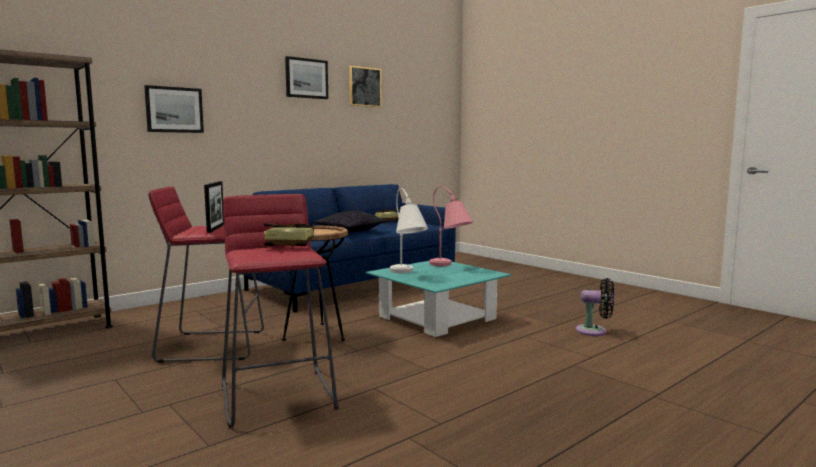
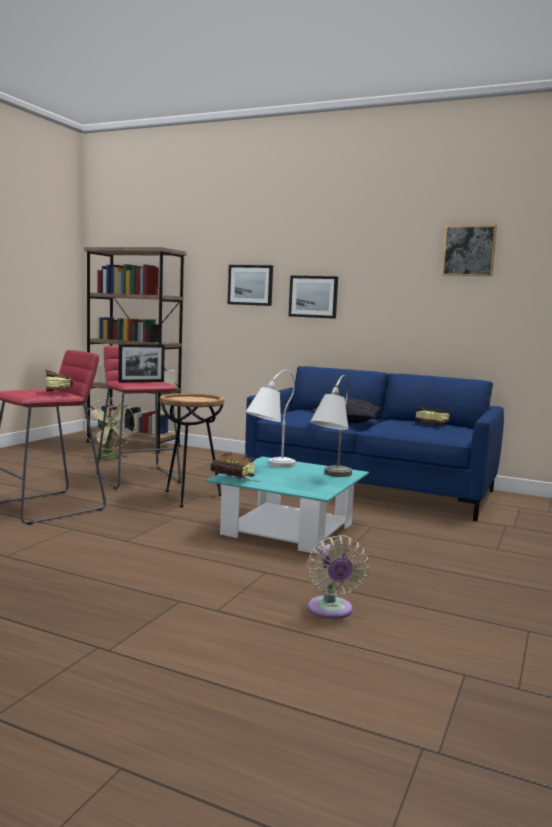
camera: 65 degrees right, 0 degrees up
picture [285,56,328,99] -> picture moved to [289,276,338,319]
pink table lamp [429,186,473,266] -> grey table lamp [310,375,352,477]
black fan [576,278,614,336] -> beige fan [307,535,369,619]
none -> green fan [83,398,136,460]
none -> book [211,452,260,482]

